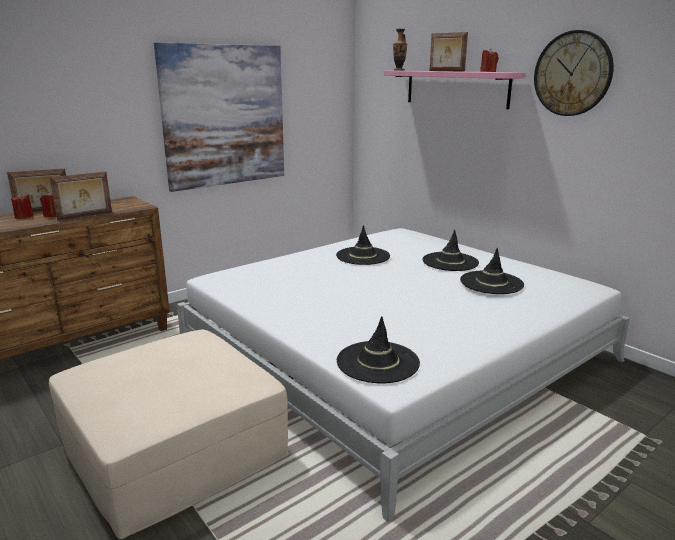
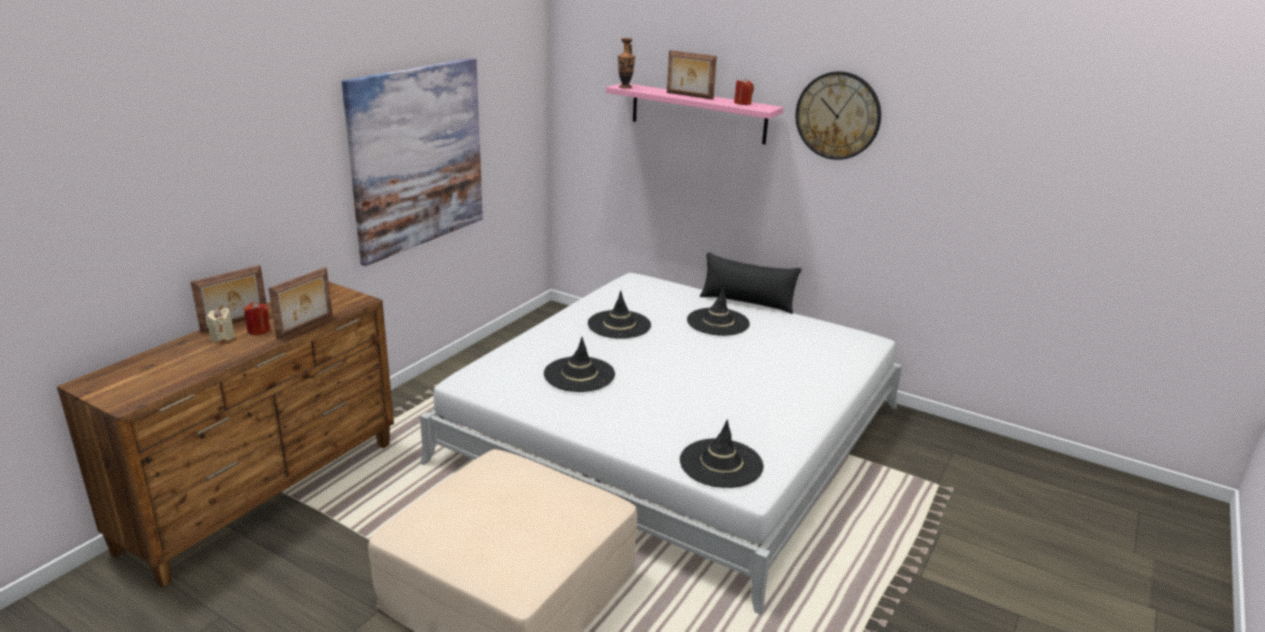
camera: 20 degrees left, 5 degrees up
red candle [11,193,33,219] -> beige candle [206,308,235,343]
black hat [460,248,524,294] -> black hat moved to [544,337,615,392]
none -> black pillow [700,252,802,314]

